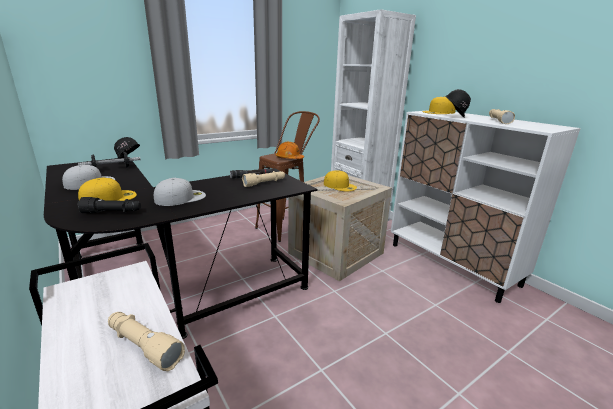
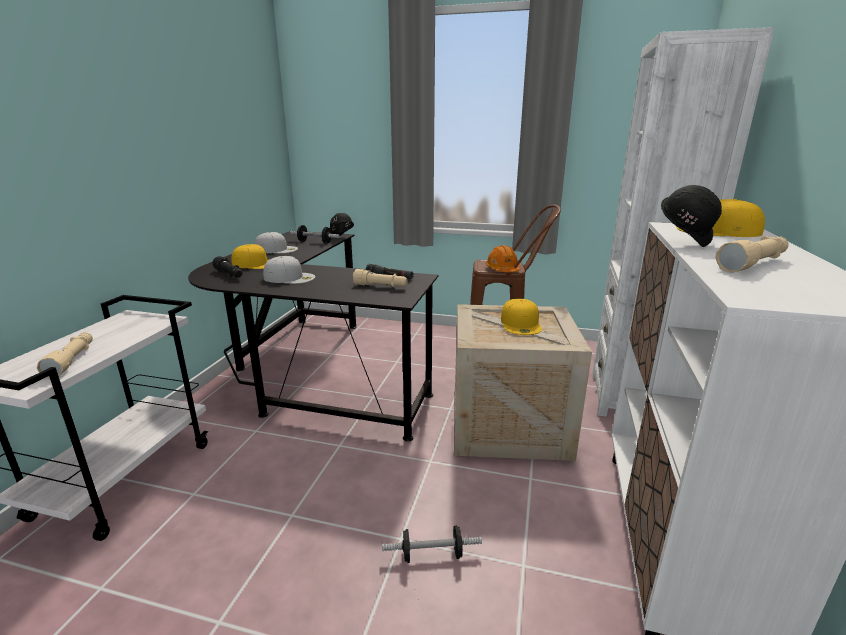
camera: 50 degrees right, 0 degrees up
none -> dumbbell [382,526,482,563]

